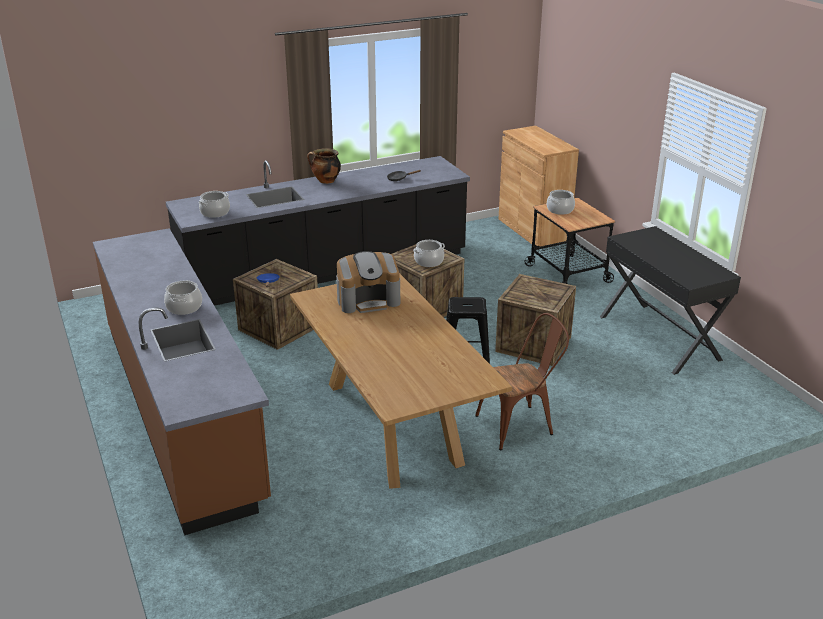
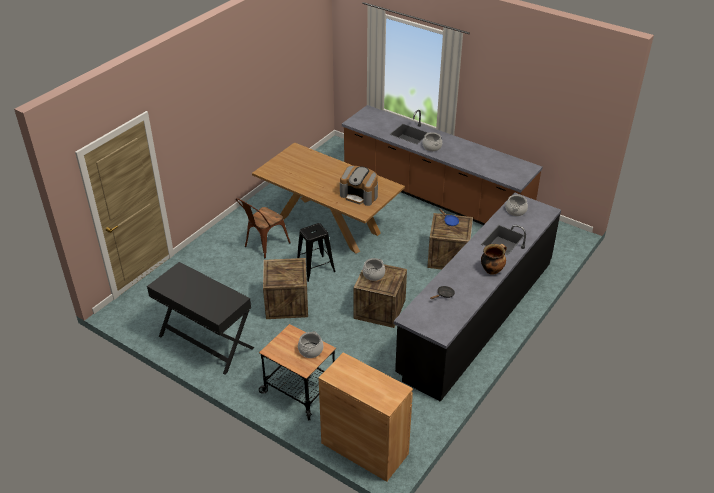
camera: 150 degrees right, 10 degrees up
coffee machine [336,251,400,313] -> coffee machine turned 105 degrees counterclockwise [340,166,378,206]

